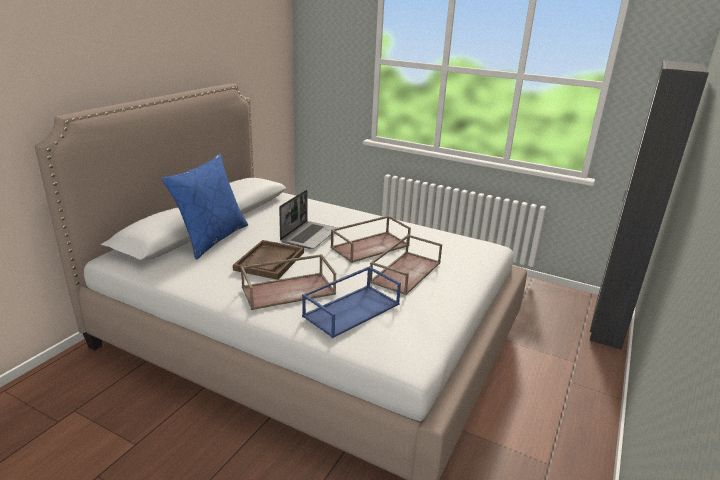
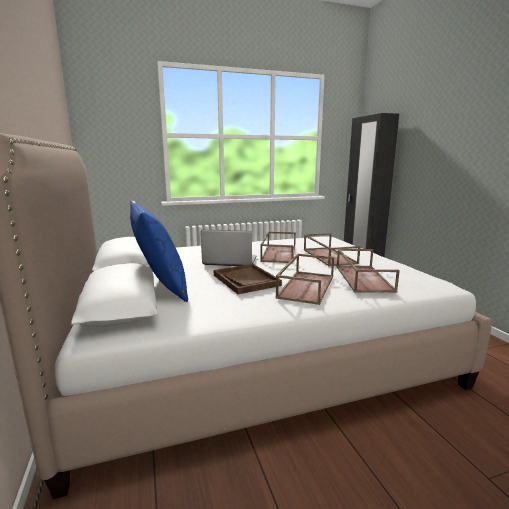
camera: 45 degrees left, 10 degrees down
laptop [279,190,337,249] -> laptop turned 60 degrees counterclockwise [201,230,257,266]
blue tray [302,266,401,338] -> brown tray [337,249,400,293]

